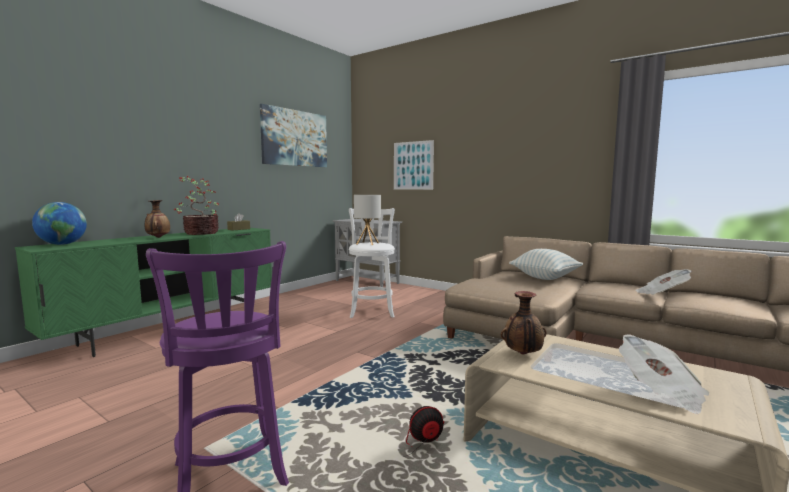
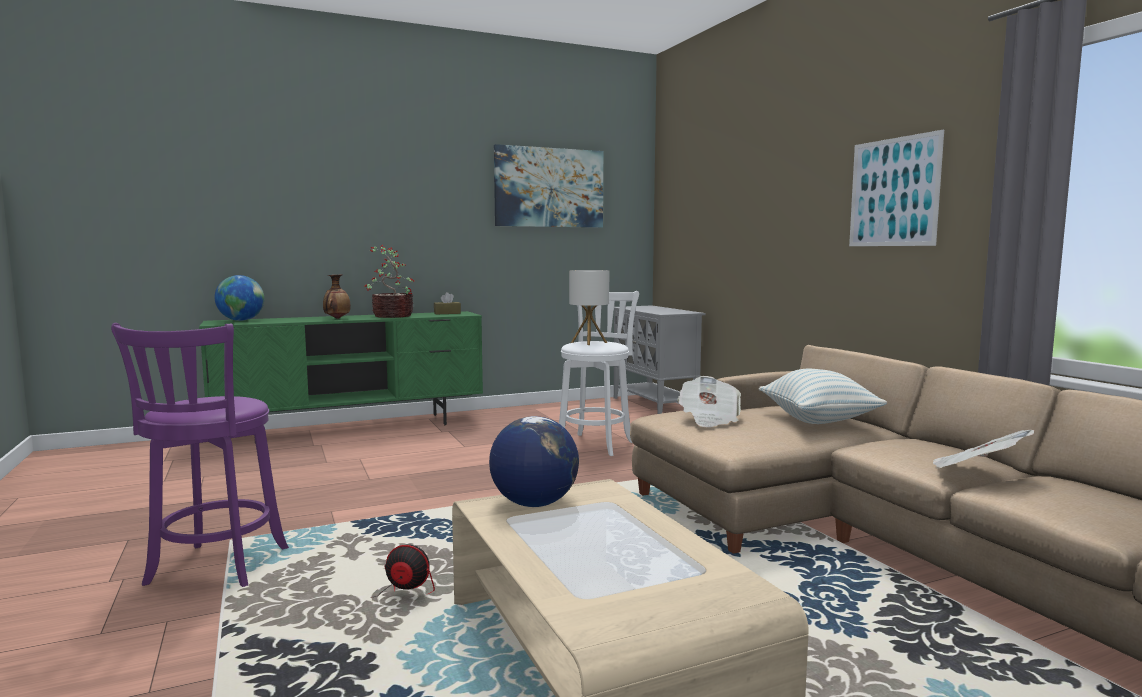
camera: 30 degrees right, 0 degrees up
picture [394,140,434,190] -> picture moved to [849,130,944,246]
vase [501,291,547,355] -> globe [489,416,579,507]
newspaper [619,334,709,414] -> newspaper moved to [677,376,741,427]

